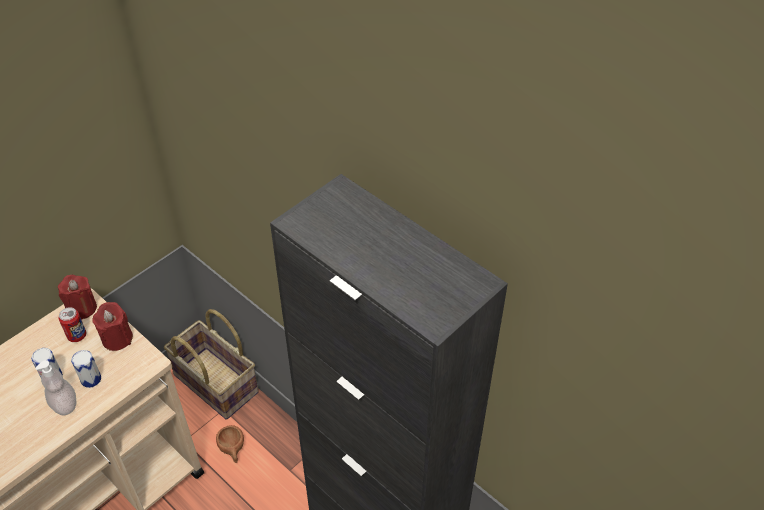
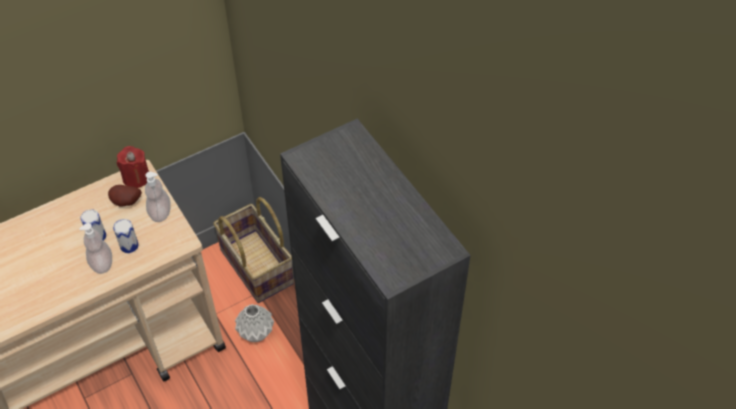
camera: 15 degrees right, 5 degrees up
can [59,307,86,342] -> potato [108,185,142,207]
red candle [92,302,133,351] -> soap dispenser [145,172,171,222]
brown cup [216,425,244,463] -> grey vase [235,304,274,342]

